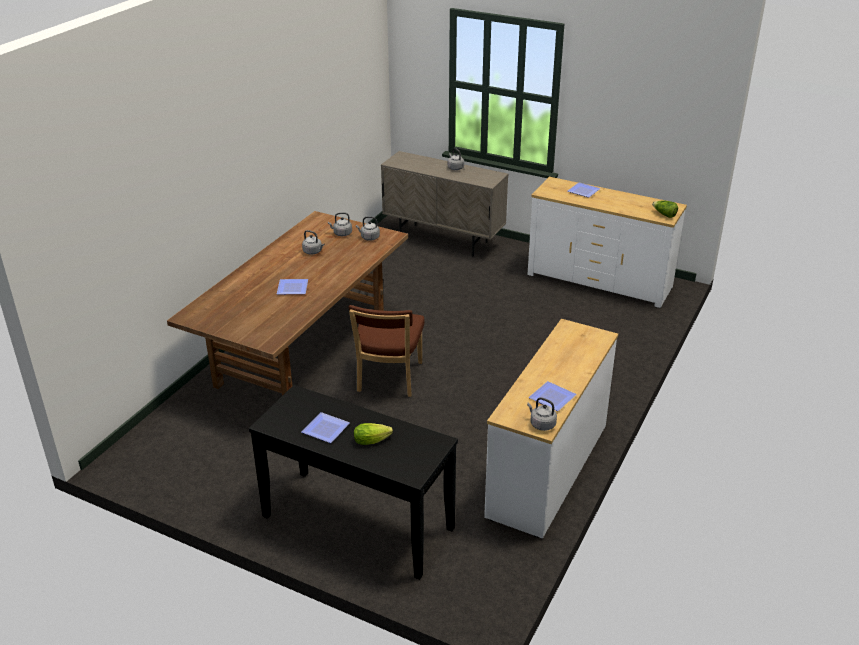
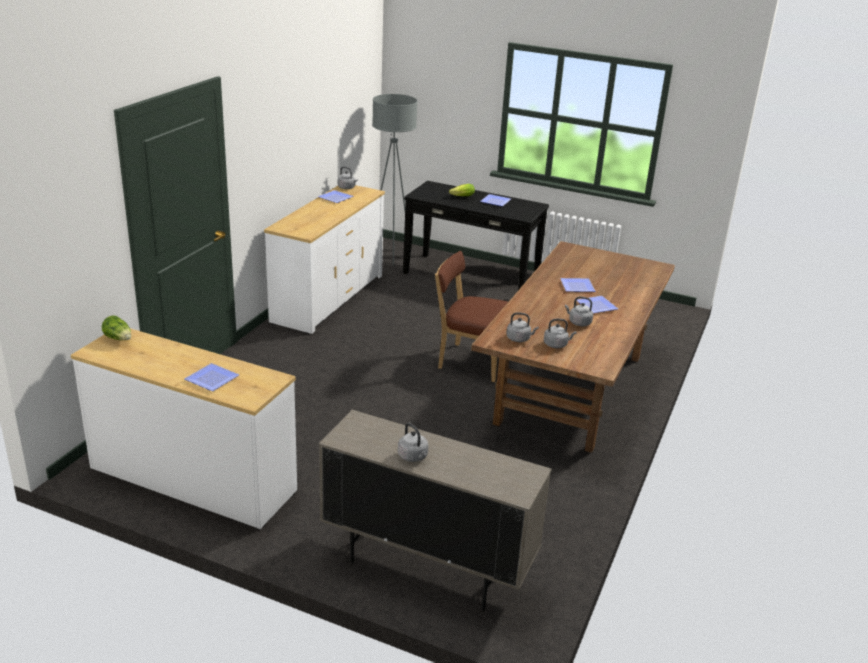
camera: 175 degrees right, 5 degrees down
brown chair [349,305,425,397] -> brown chair turned 75 degrees counterclockwise [435,251,508,382]
none -> grey floor lamp [372,94,418,266]
none -> plate [576,296,618,313]

